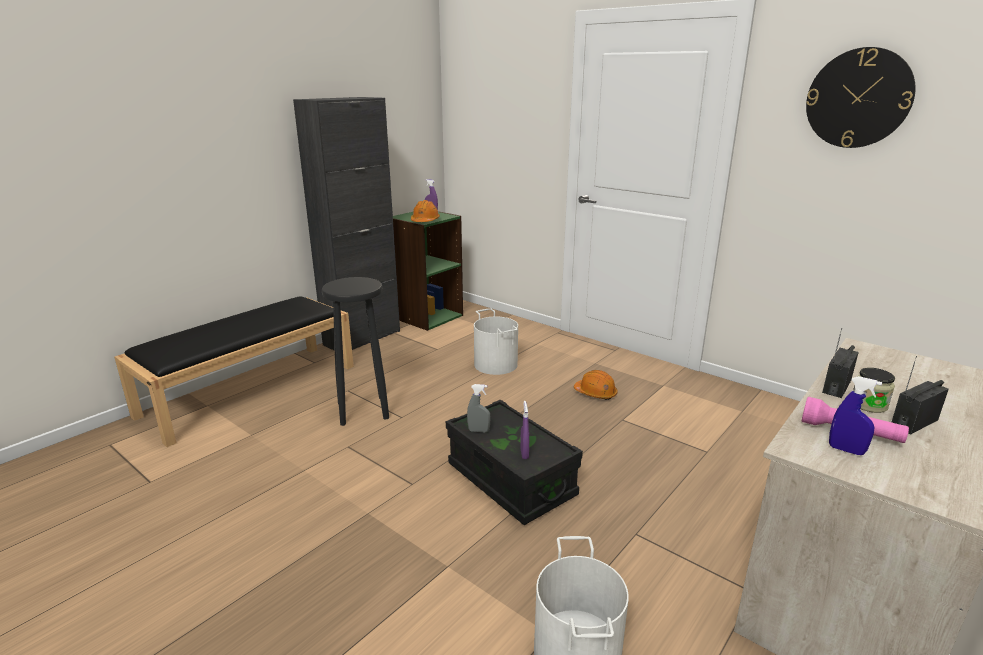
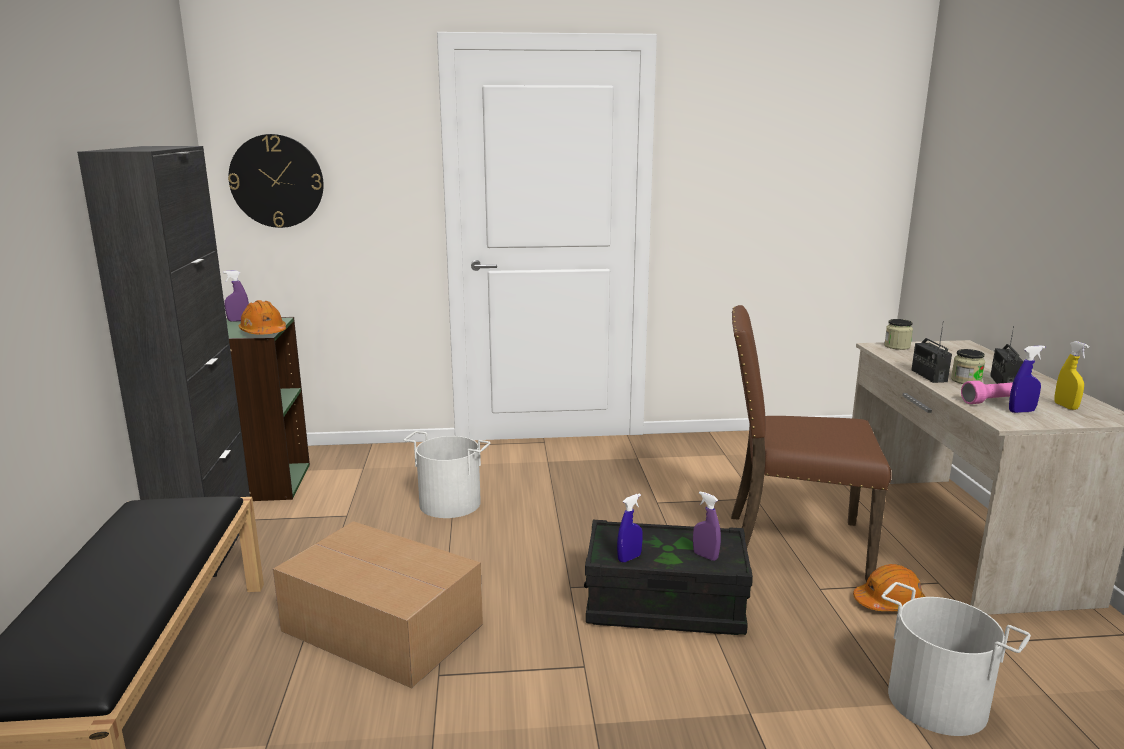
camera: 45 degrees left, 5 degrees down
black stool [322,277,389,426] -> cardboard box [273,521,483,688]
grey spray bottle [467,384,490,432] -> blue spray bottle [617,493,642,562]
orange hard hat [574,370,618,400] -> orange hard hat moved to [853,564,925,611]
wall clock [806,47,916,148] -> wall clock moved to [228,134,324,228]
none -> brown chair [731,305,892,582]
none -> jar [884,319,913,350]
none -> yellow spray bottle [1054,341,1089,410]

